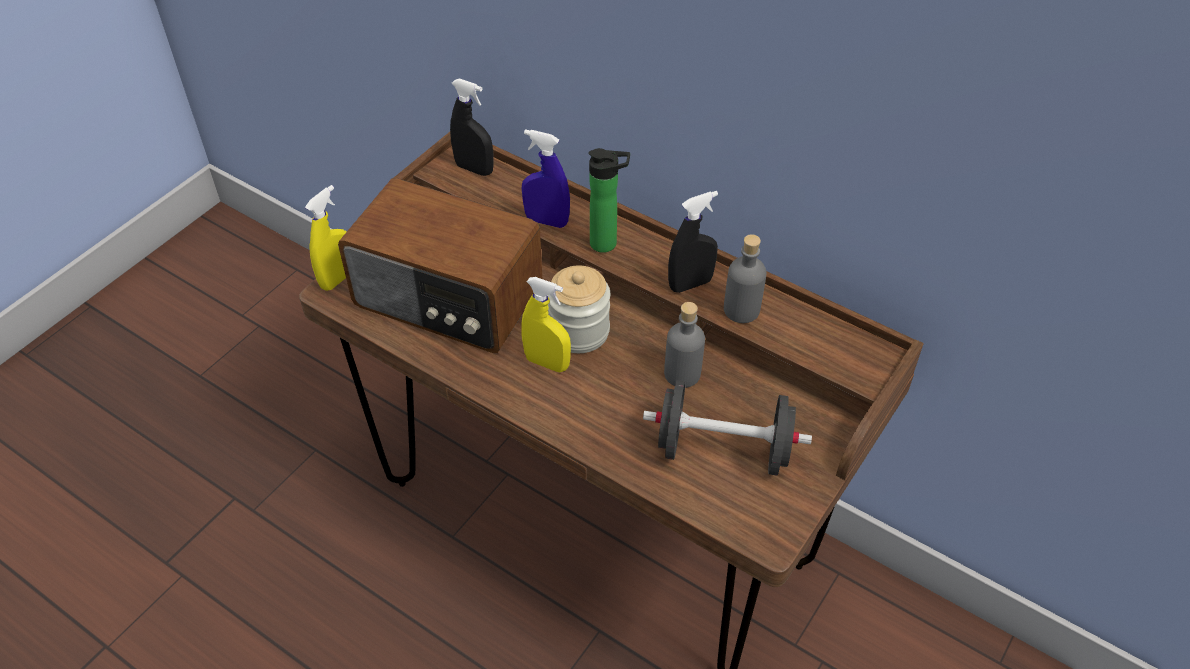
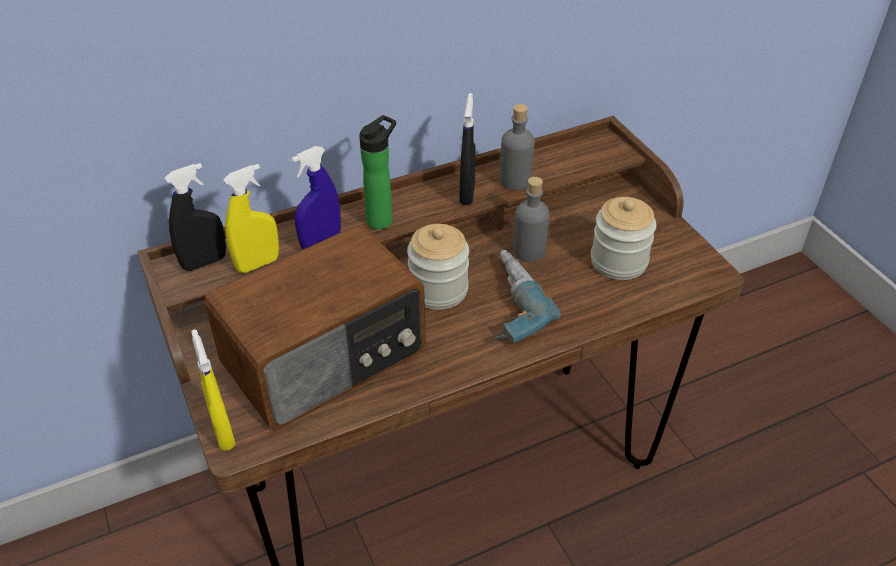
camera: 60 degrees left, 5 degrees down
yellow spray bottle [521,277,571,372] -> yellow spray bottle moved to [223,164,279,273]
black dumbbell [643,380,812,475] -> jar [591,197,656,280]
none -> power drill [495,250,561,344]

